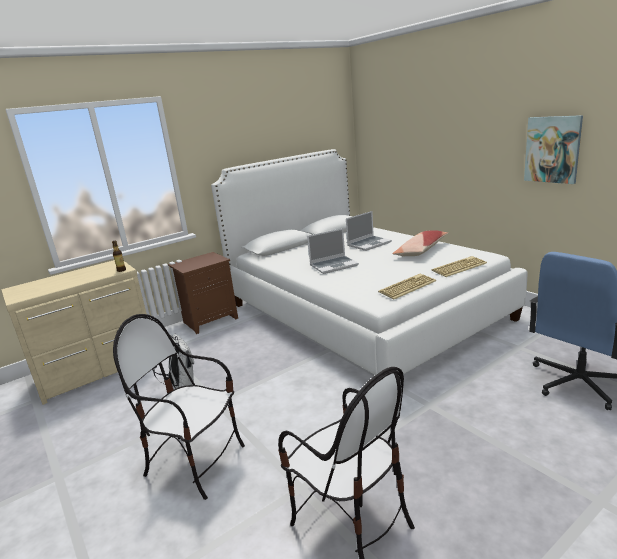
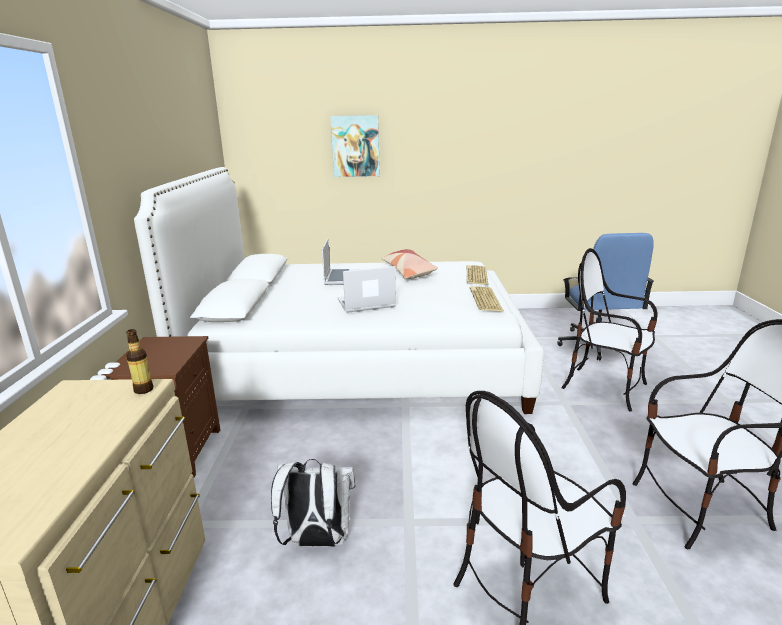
camera: 55 degrees left, 0 degrees up
laptop [307,228,359,274] -> laptop turned 120 degrees counterclockwise [337,266,396,313]
picture [524,115,583,184] -> picture moved to [330,115,380,177]
none -> chair [561,248,657,412]

